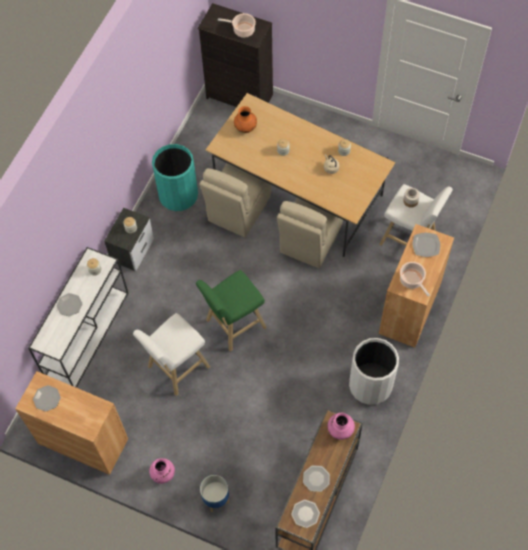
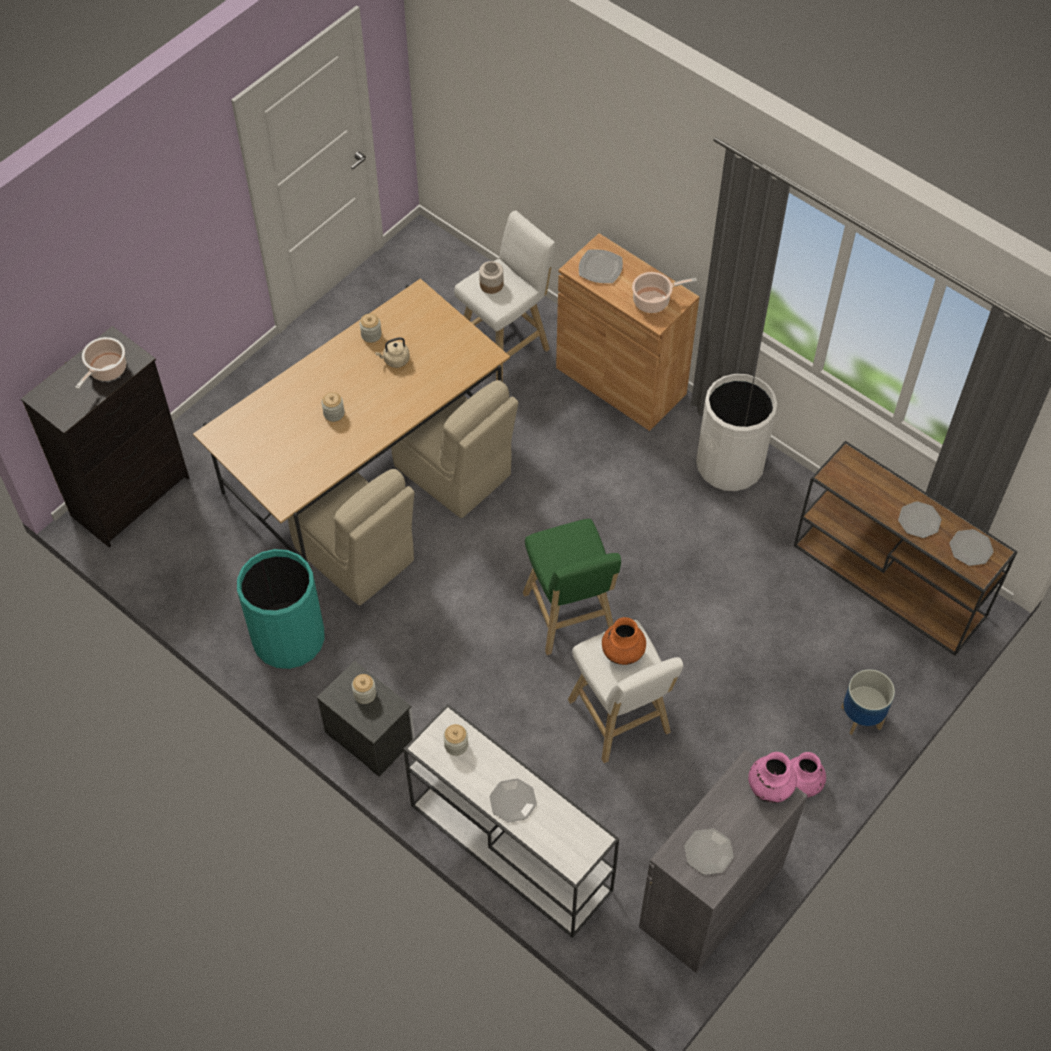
camera: 75 degrees left, 5 degrees down
brown cabinet [15,371,128,475] -> grey cabinet [639,749,808,973]
orange vase [234,106,257,133] -> orange vase moved to [602,617,646,665]
pink vase [327,413,355,440] -> pink vase moved to [748,752,797,803]

